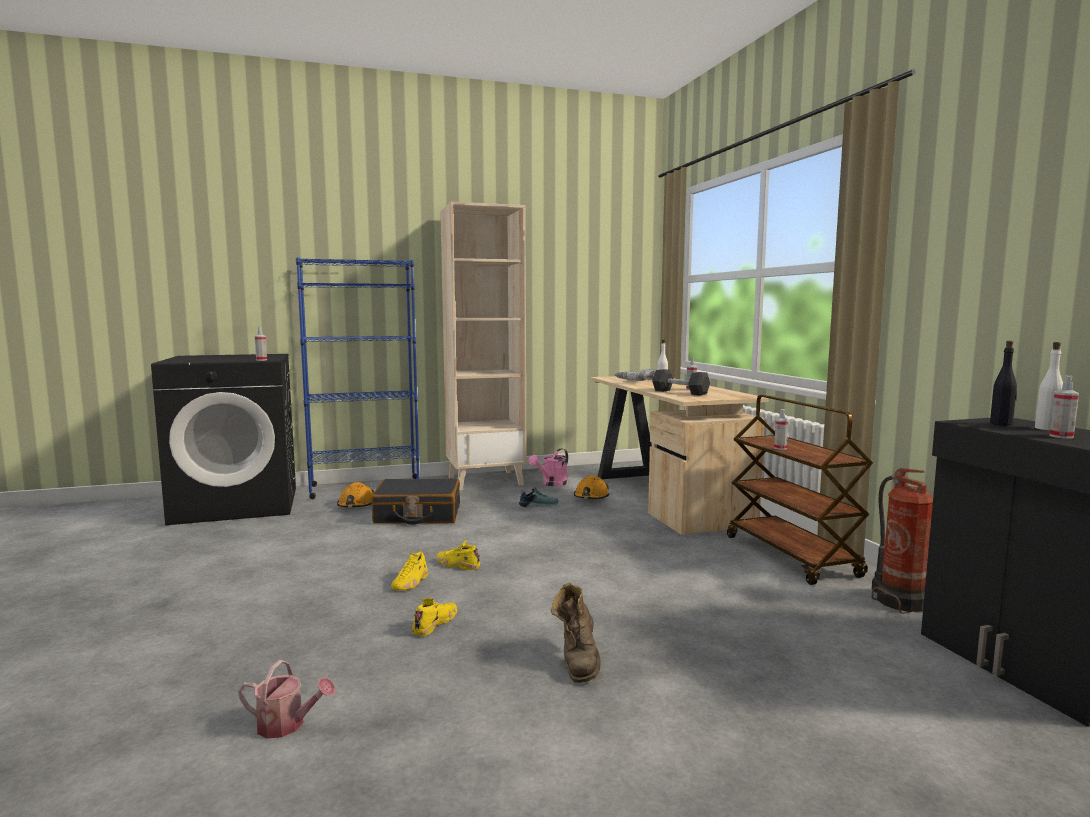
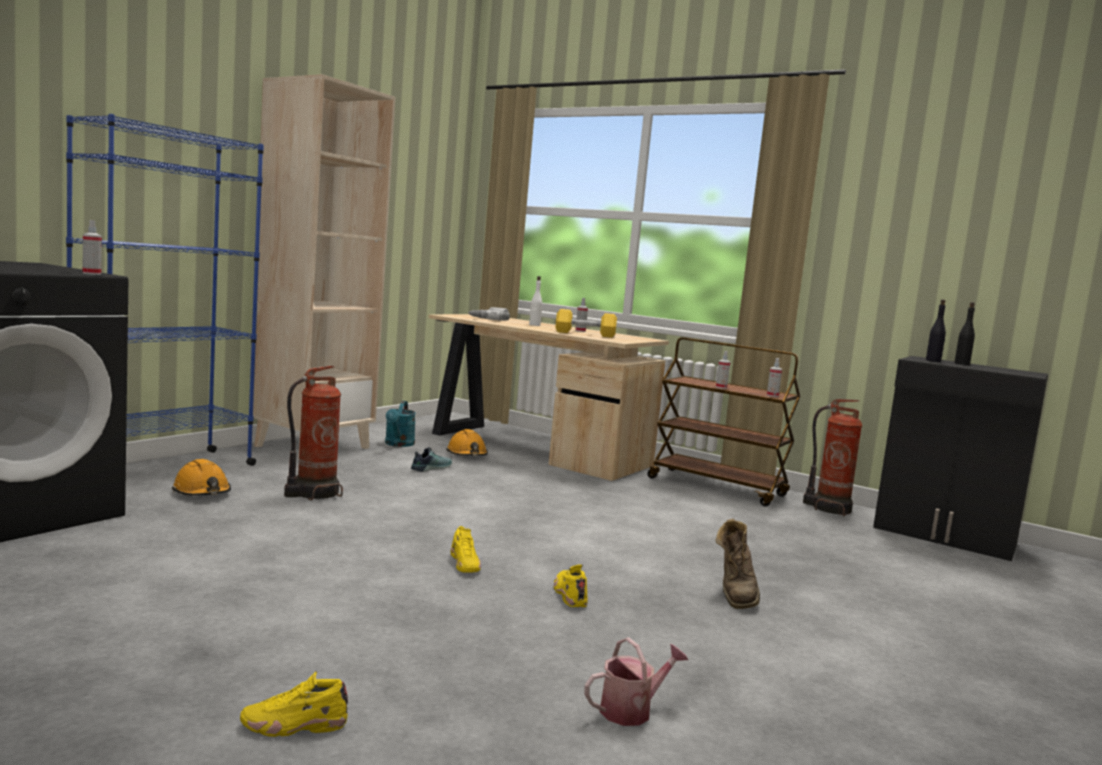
camera: 40 degrees left, 0 degrees up
black suitcase [371,479,460,525] -> fire extinguisher [284,366,343,501]
yellow shoe [437,540,480,570] -> yellow shoe moved to [240,671,348,737]
pink watering can [529,448,568,486] -> turquoise watering can [385,401,416,447]
brown boot [551,583,601,683] -> brown boot turned 45 degrees clockwise [716,519,760,609]
grey dumbbell [652,369,710,395] -> yellow dumbbell [556,309,617,338]
white bottle [1035,342,1063,430] -> black bottle [954,302,975,365]
spray bottle [1050,375,1079,439] -> spray bottle moved to [767,358,782,397]

